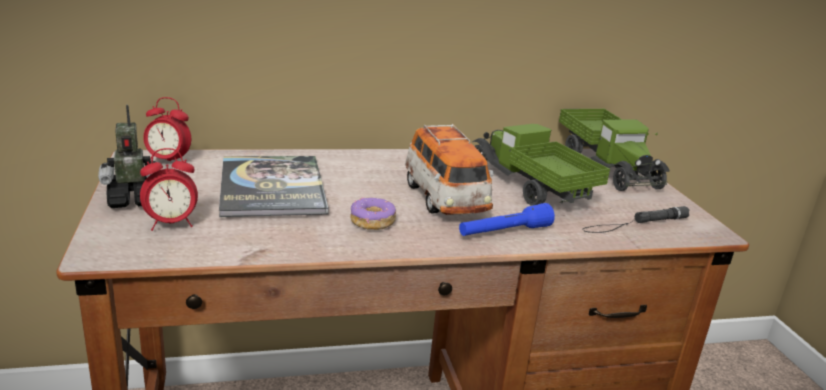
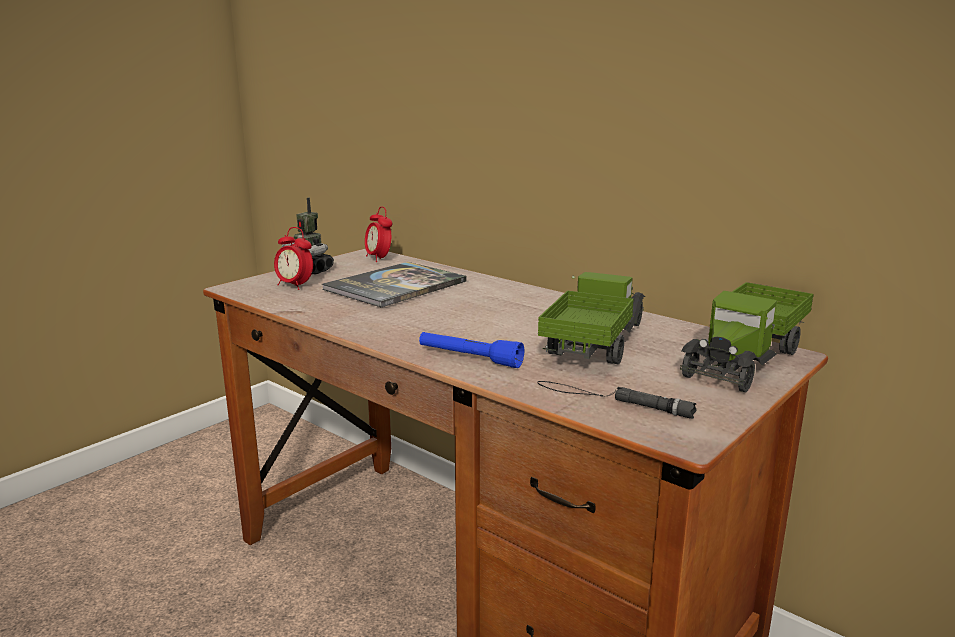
camera: 55 degrees right, 5 degrees down
donut [350,198,396,230] -> none
toy car [405,124,494,215] -> none

